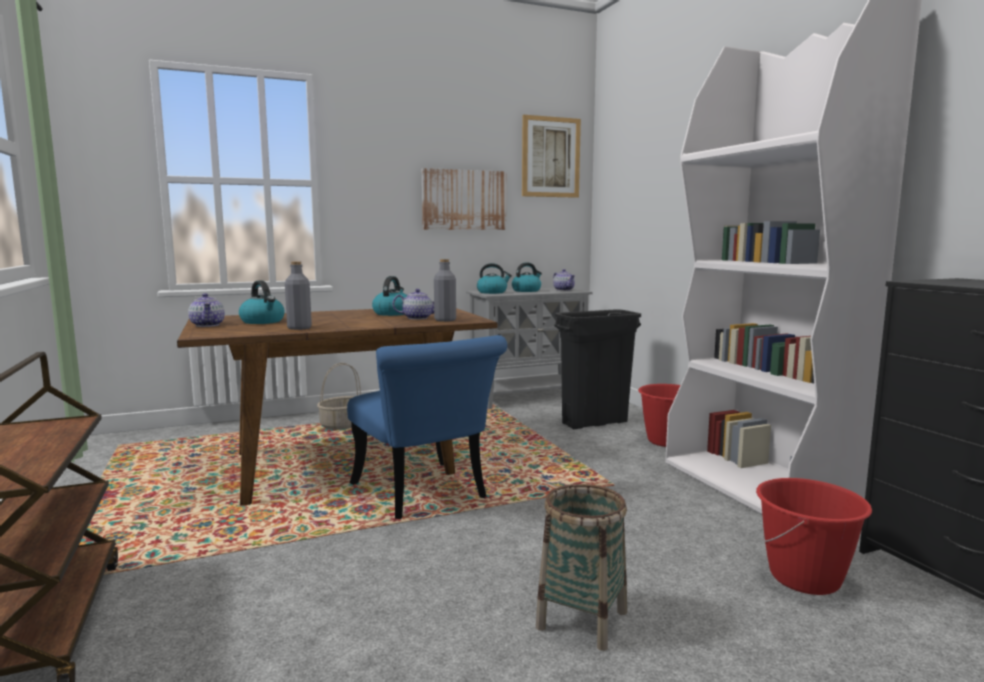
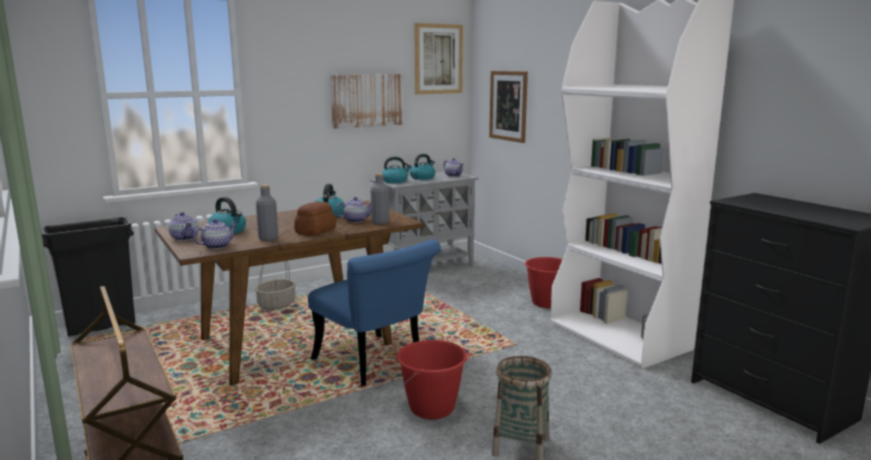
camera: 10 degrees left, 5 degrees up
black trash can [554,309,641,429] -> black trash can moved to [41,217,135,336]
red bucket [756,478,872,595] -> red bucket moved to [397,340,467,420]
none -> teapot [193,219,237,249]
none -> bread [294,201,336,236]
none -> picture [489,71,528,143]

